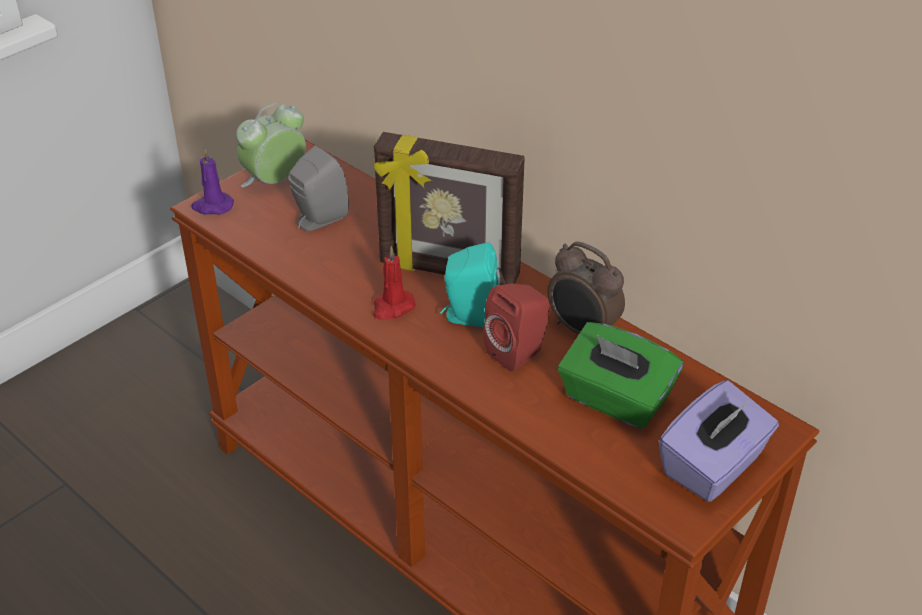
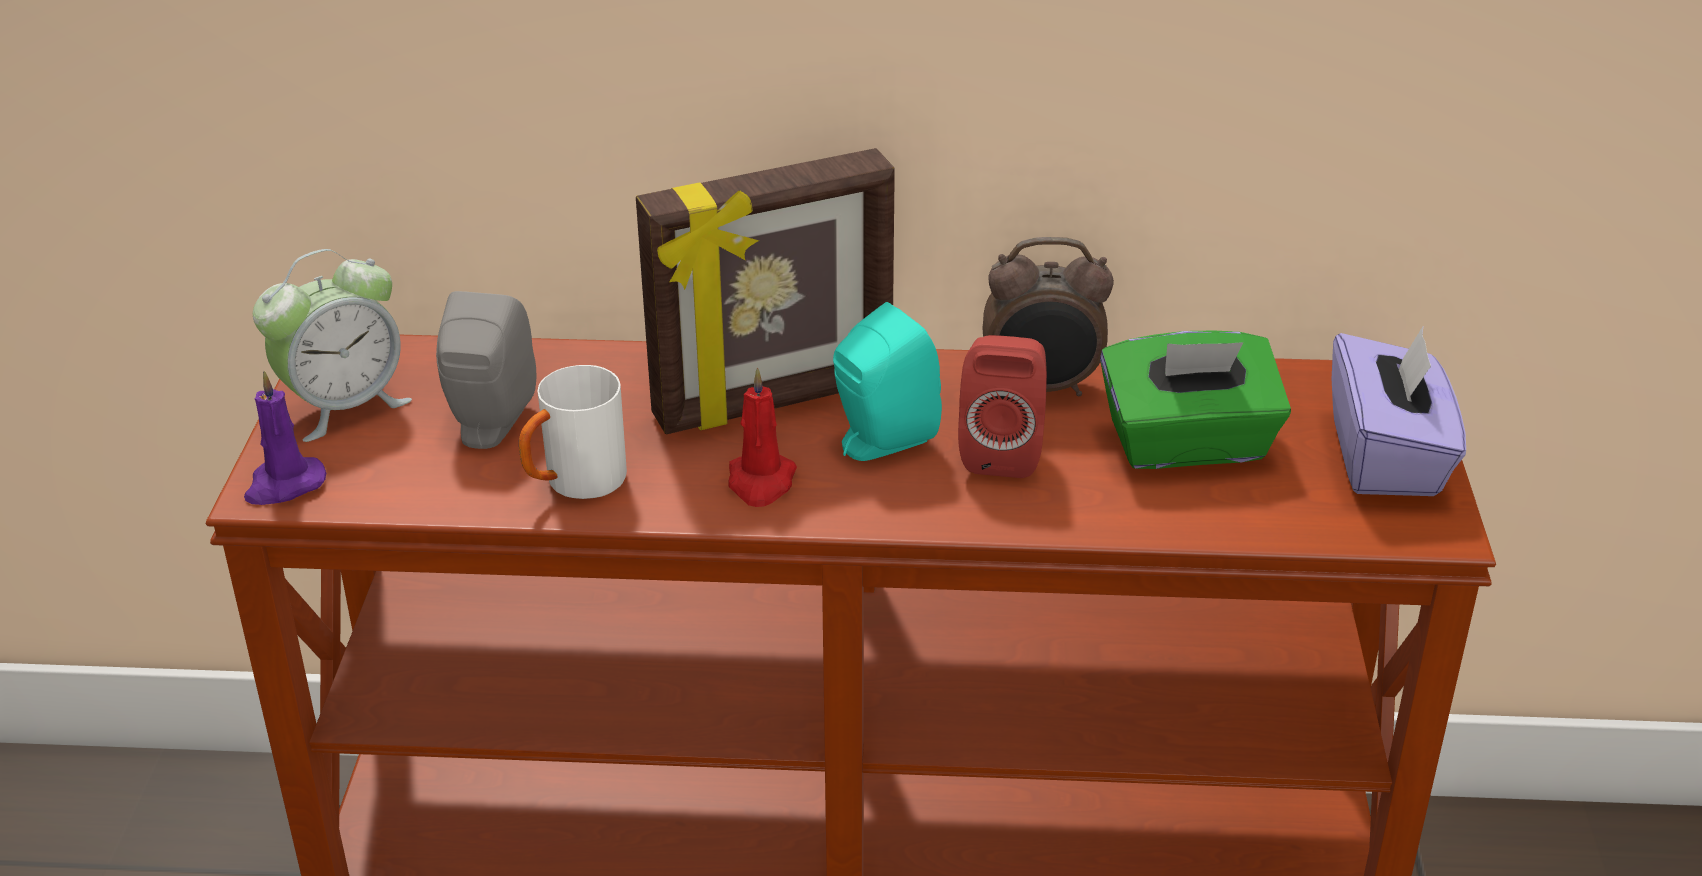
camera: 40 degrees left, 5 degrees down
alarm clock [236,103,306,187] -> alarm clock turned 135 degrees counterclockwise [253,249,412,442]
none -> white mug [519,365,627,499]

